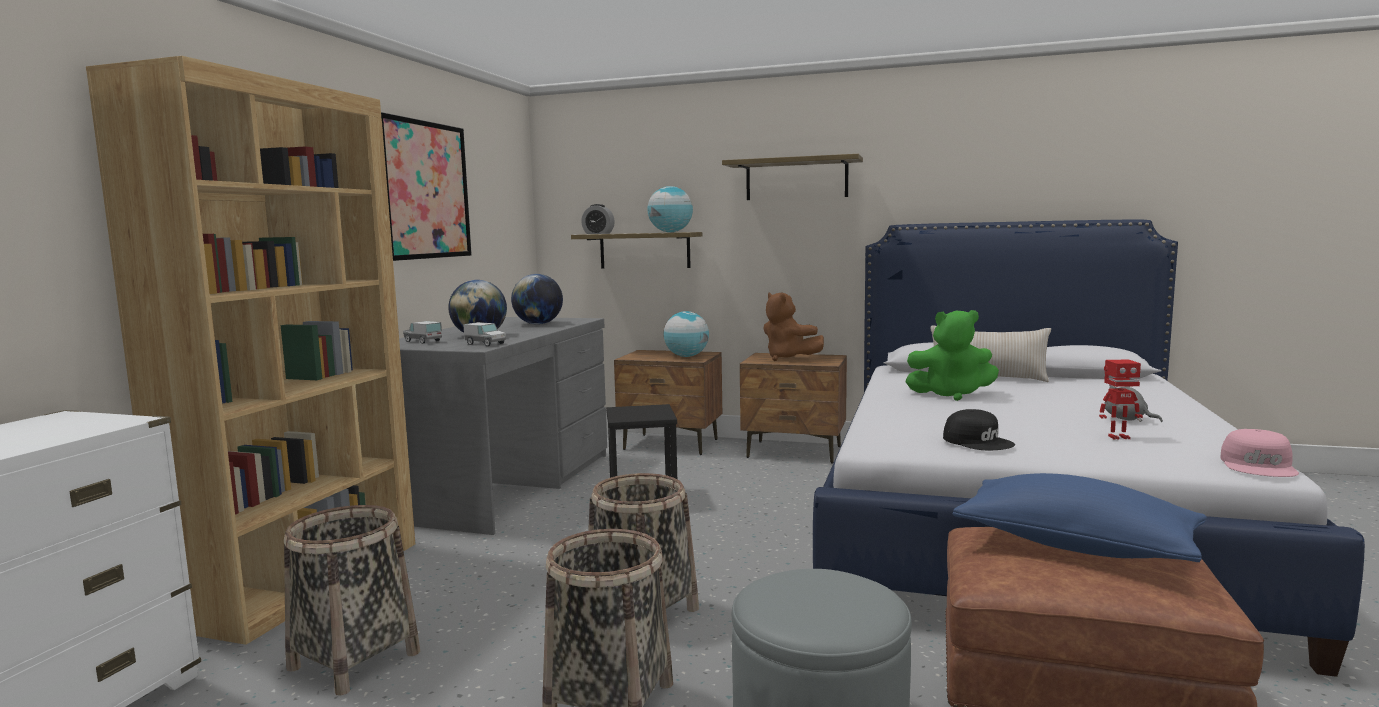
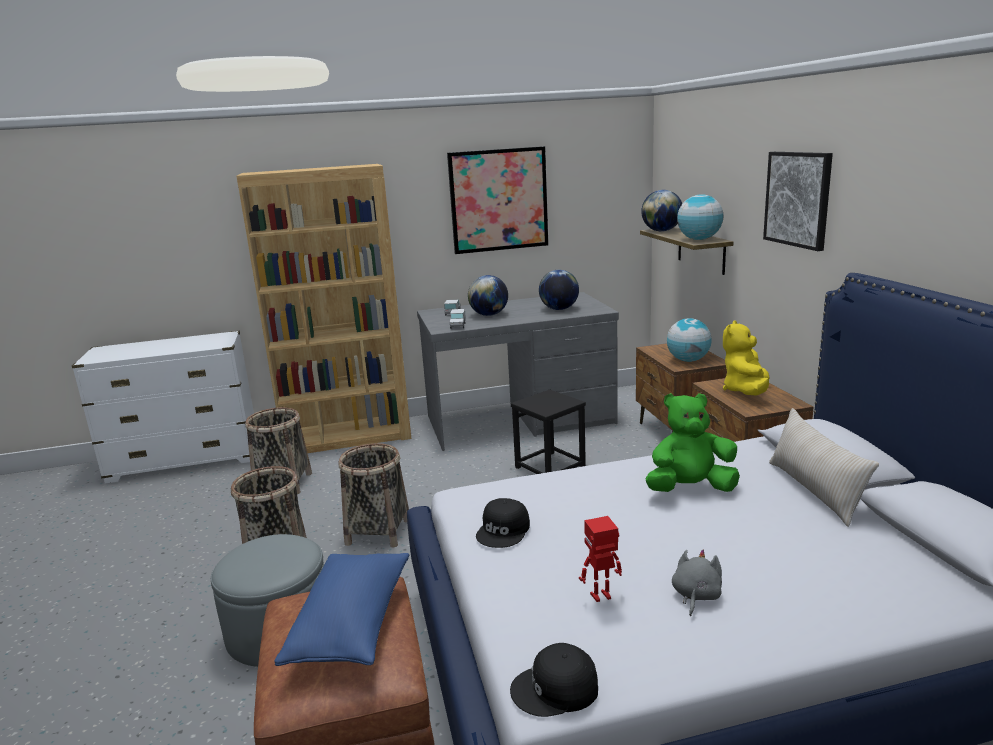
camera: 60 degrees right, 10 degrees up
alarm clock [581,204,615,234] -> globe [641,190,682,231]
shelf [722,154,863,200] -> picture [763,152,833,251]
brown plush toy [763,292,824,361] -> yellow plush toy [723,320,770,396]
green plush toy [905,310,999,401] -> green plush toy turned 105 degrees clockwise [645,393,740,492]
toy robot [1099,359,1143,439] -> toy robot turned 105 degrees clockwise [579,516,622,602]
pink cap [1221,429,1299,477] -> black cap [510,643,598,717]

